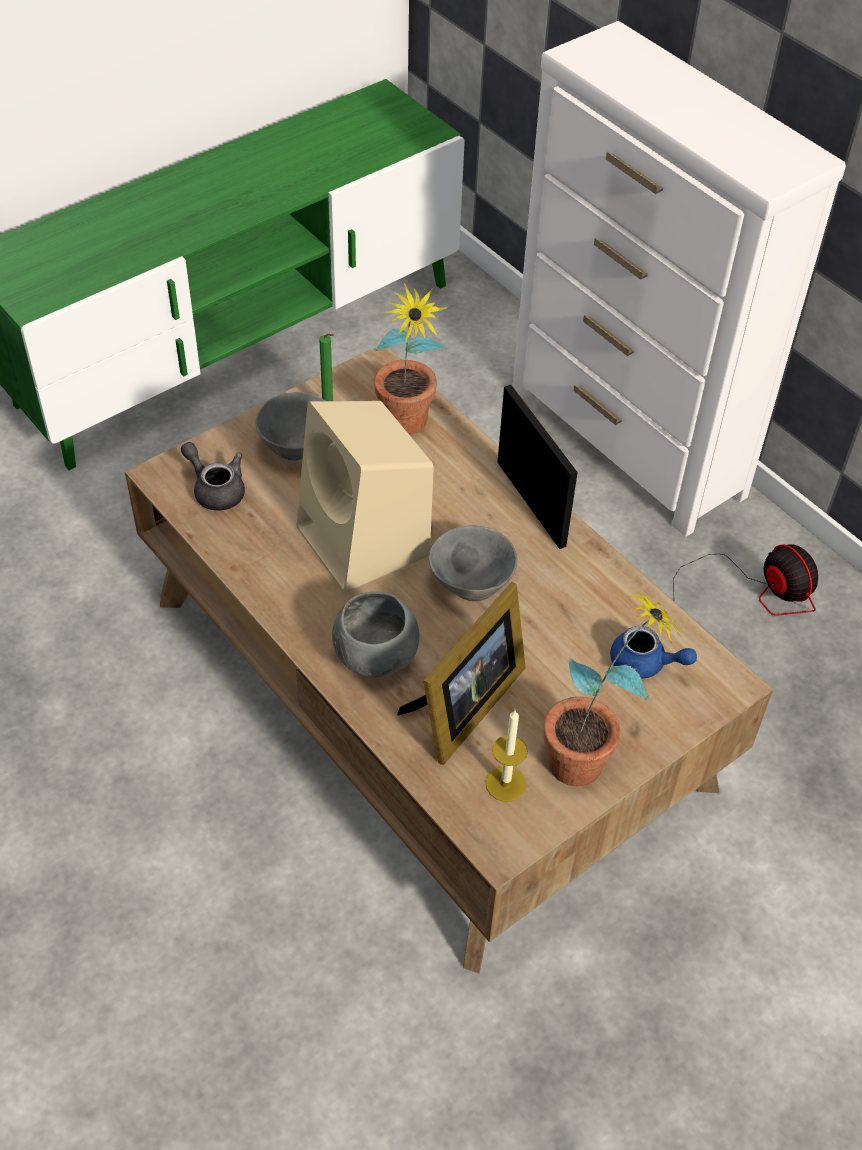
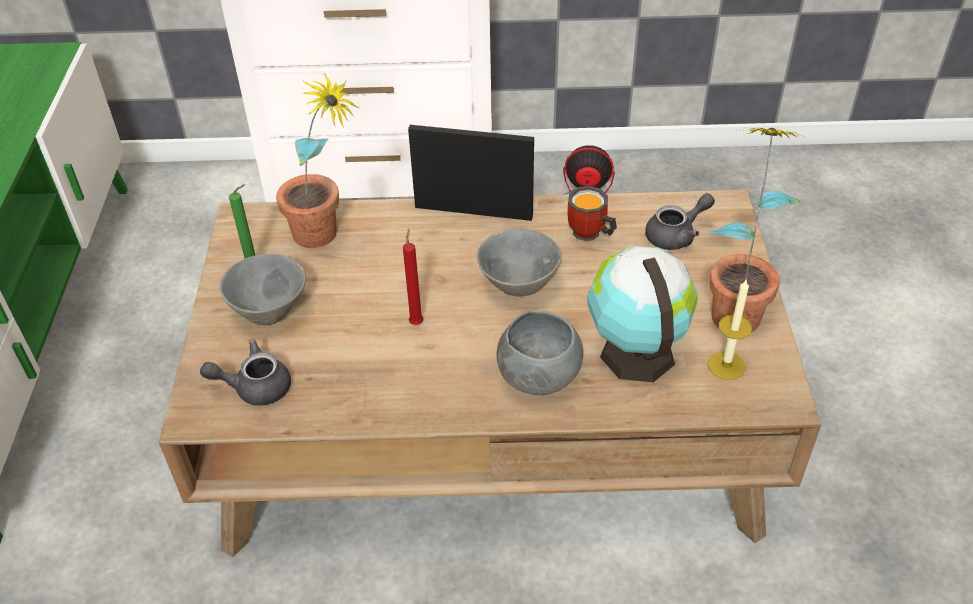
camera: 50 degrees left, 5 degrees down
beige speaker [297,401,434,593] -> red candle [403,229,423,325]
picture frame [397,582,526,765] -> globe [587,246,698,382]
blue teapot [610,626,697,679] -> grey teapot [645,193,715,250]
none -> mug [567,186,617,242]

